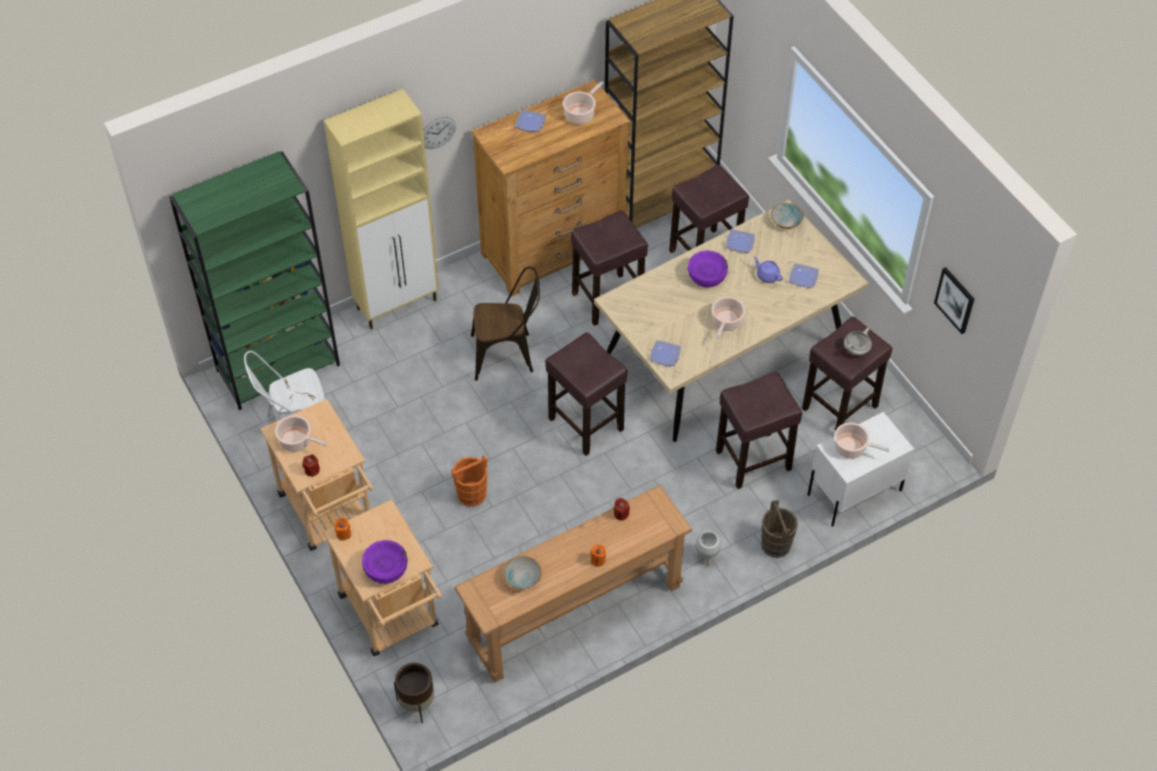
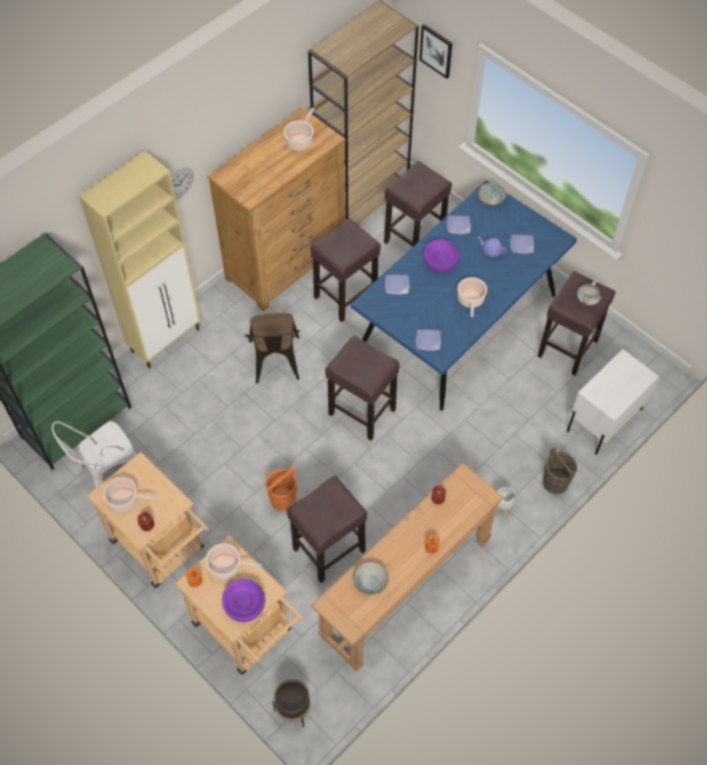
camera: 15 degrees left, 5 degrees up
brown chair [471,267,540,381] -> brown chair turned 105 degrees clockwise [245,313,300,384]
plate [515,110,546,132] -> plate moved to [385,275,409,295]
beige dining table [594,200,869,442] -> blue dining table [350,180,577,411]
brown stool [716,372,802,489] -> brown stool moved to [287,476,367,583]
cooking pot [834,423,890,459] -> cooking pot moved to [205,543,261,580]
picture [934,267,974,334] -> picture moved to [419,24,453,79]

